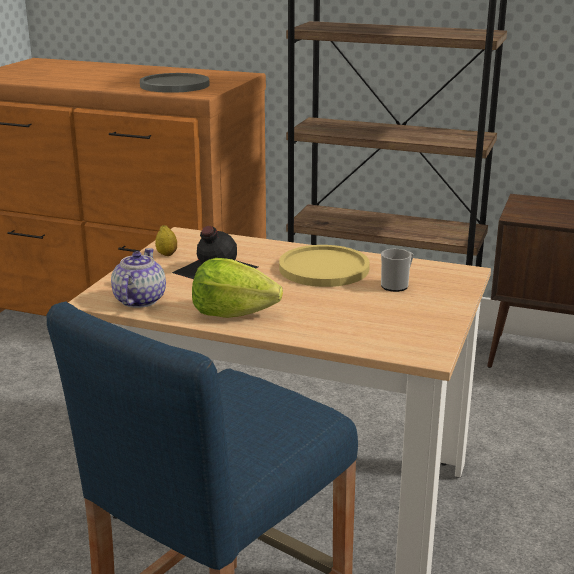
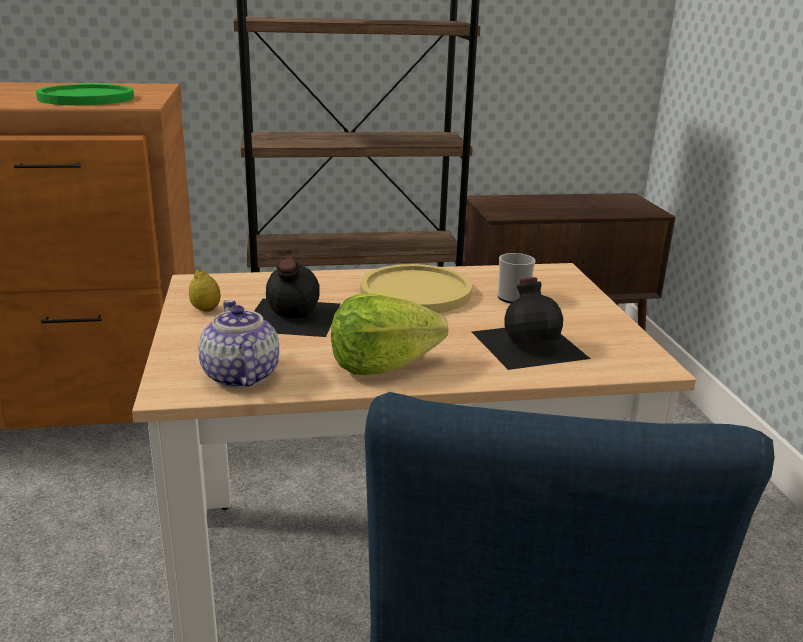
camera: 30 degrees left, 0 degrees up
grey plate [140,73,210,93] -> green plate [36,84,134,105]
none -> black bottle [472,277,591,370]

